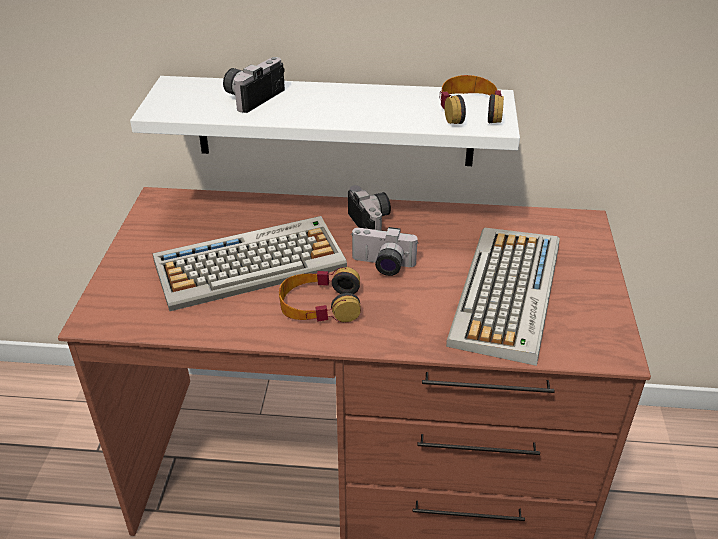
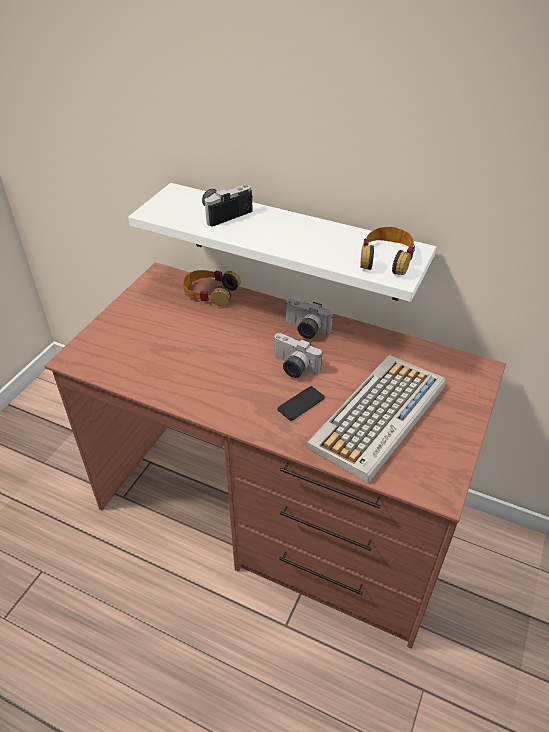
camera: 20 degrees right, 5 degrees up
keyboard [153,216,347,311] -> none
headphones [279,267,361,322] -> headphones moved to [183,270,241,306]
camera [348,185,391,231] -> camera turned 120 degrees clockwise [286,299,333,339]
none -> phone [277,386,325,421]

